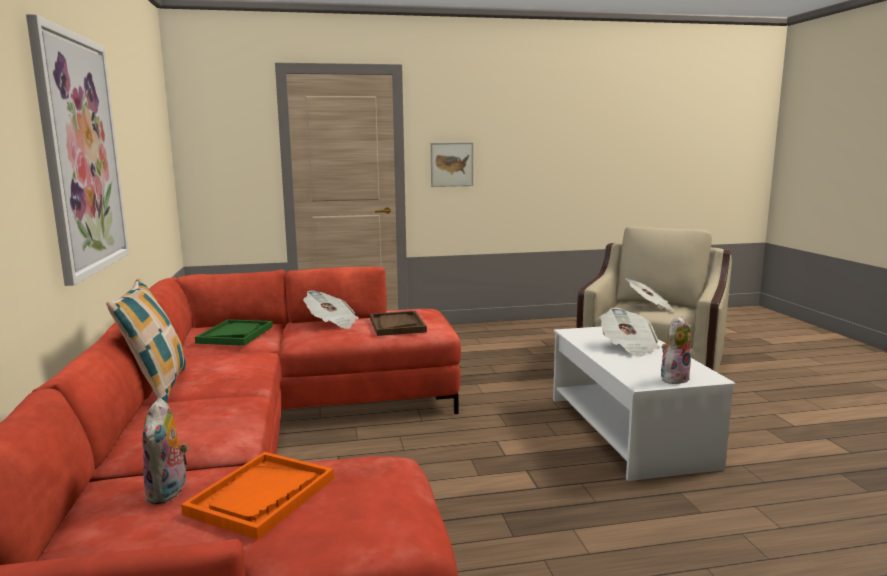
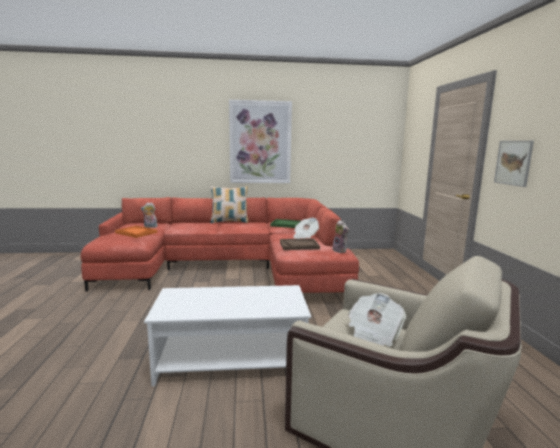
camera: 95 degrees right, 0 degrees up
newspaper [600,308,660,357] -> none
plush toy [661,316,692,384] -> plush toy moved to [333,220,349,253]

